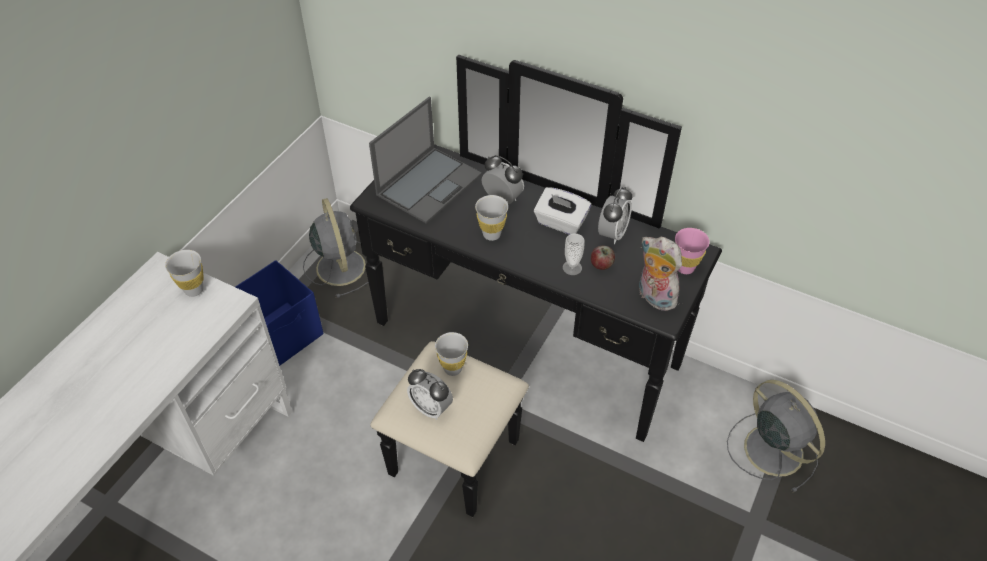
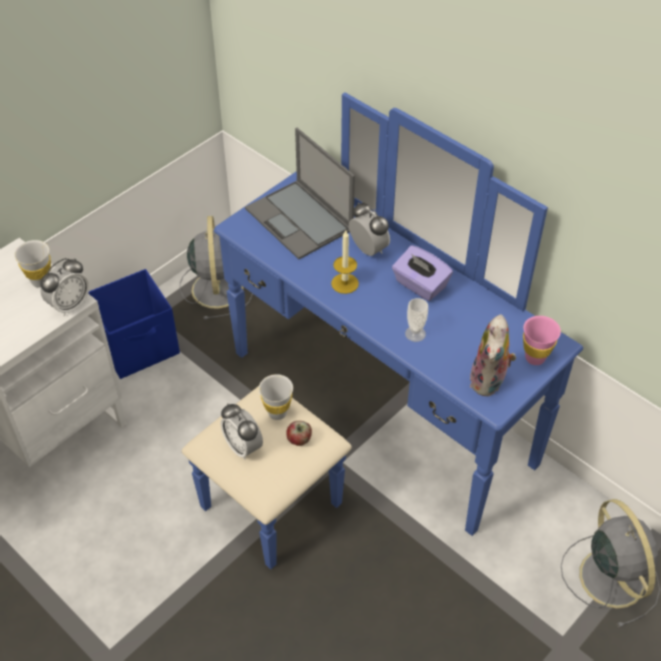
camera: 15 degrees right, 0 degrees up
black dresser [350,55,722,517] -> blue dresser [182,93,583,569]
laptop [369,97,482,224] -> laptop turned 90 degrees clockwise [245,128,355,259]
white cup [475,195,508,241] -> candle [331,231,359,294]
white tissue box [534,187,591,235] -> purple tissue box [392,245,453,301]
apple [591,246,615,270] -> apple moved to [286,421,312,446]
alarm clock [598,187,632,244] -> alarm clock moved to [40,258,89,317]
plush toy [639,237,682,311] -> plush toy turned 135 degrees counterclockwise [470,314,516,396]

